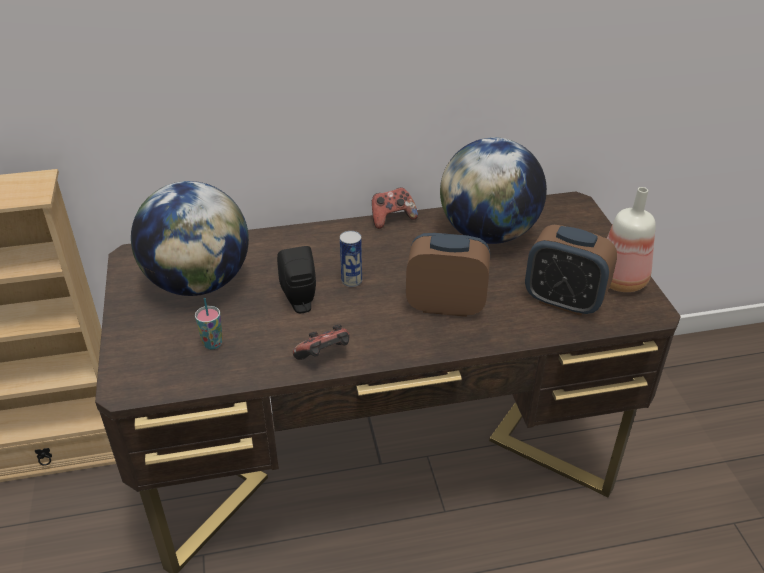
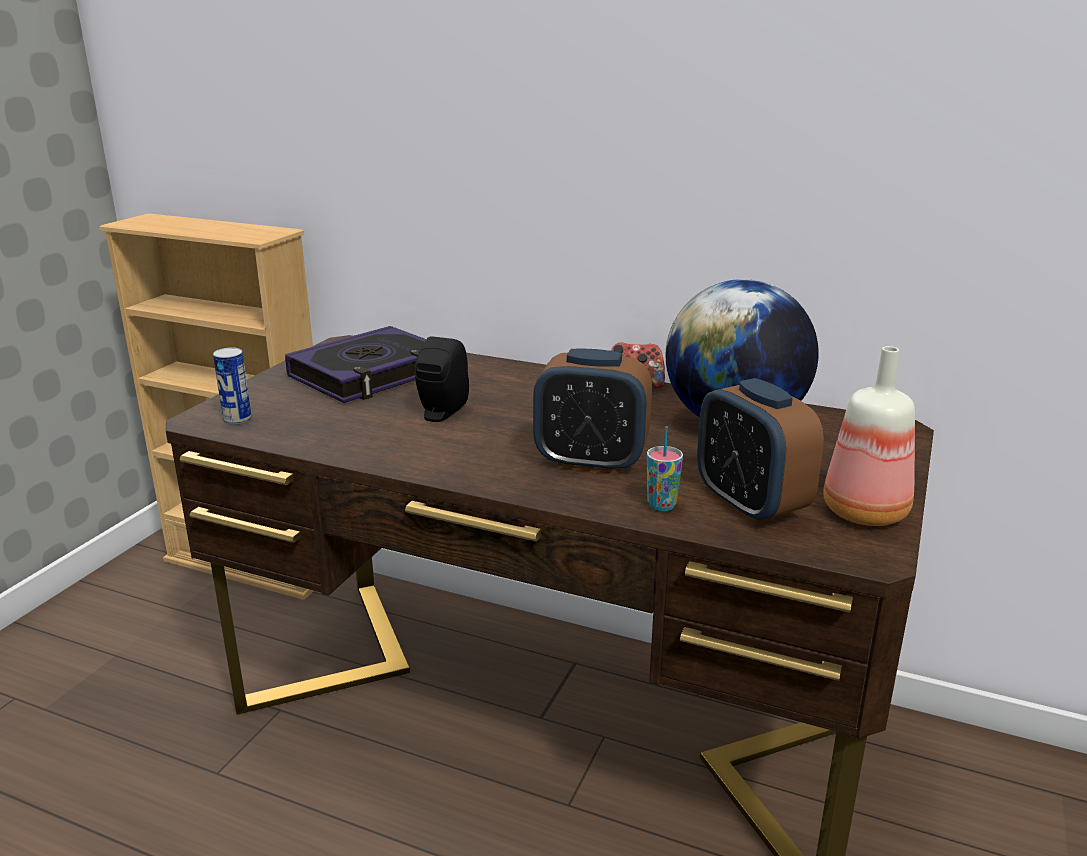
camera: 35 degrees right, 15 degrees down
globe [131,181,249,296] -> book [285,326,426,403]
cup [195,298,223,349] -> cup moved to [647,426,683,511]
game controller [293,324,349,360] -> none
can [340,231,362,287] -> can moved to [213,347,251,425]
alarm clock [406,233,490,317] -> alarm clock turned 150 degrees clockwise [533,349,652,474]

